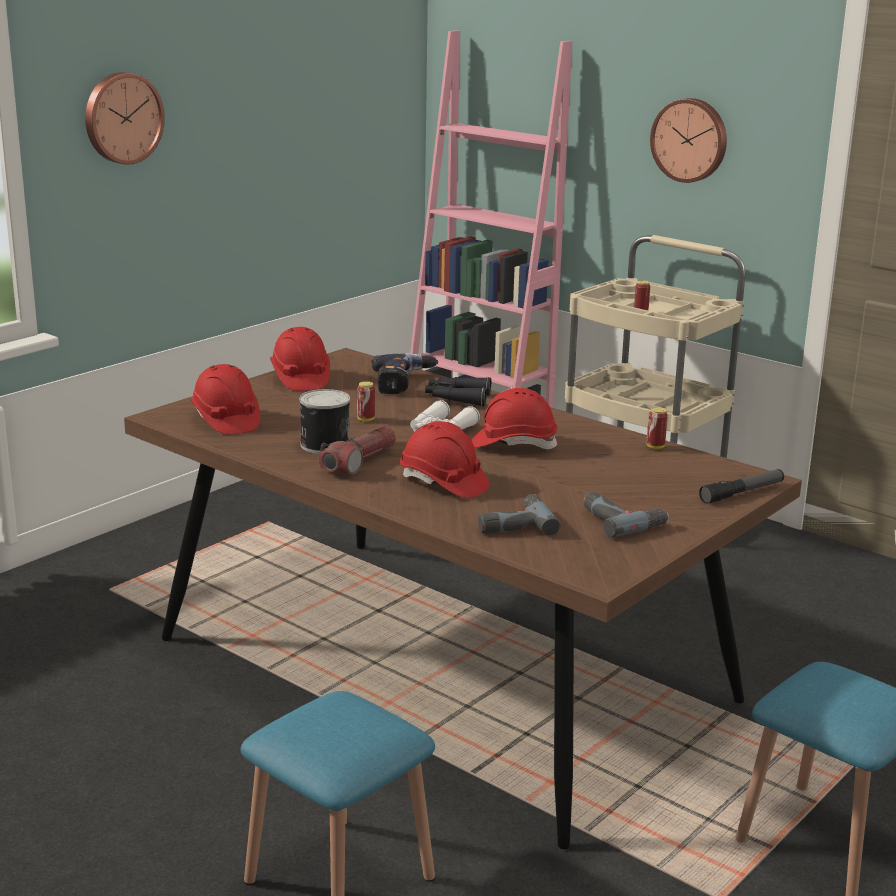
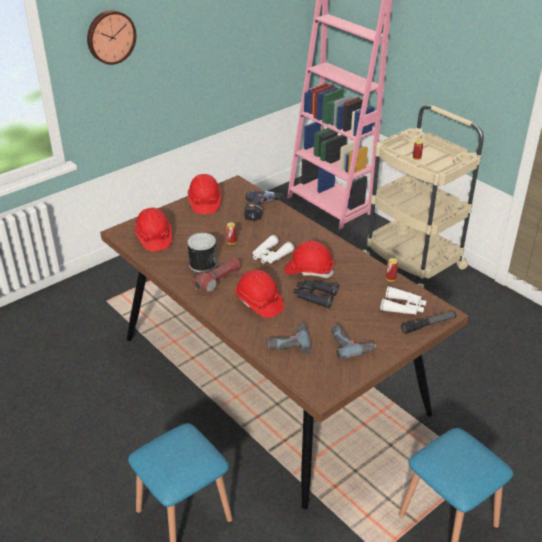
camera: 10 degrees right, 15 degrees up
black binoculars [425,377,491,407] -> black binoculars moved to [293,280,339,308]
wall clock [650,98,727,183] -> none
none -> white binoculars [380,286,426,315]

